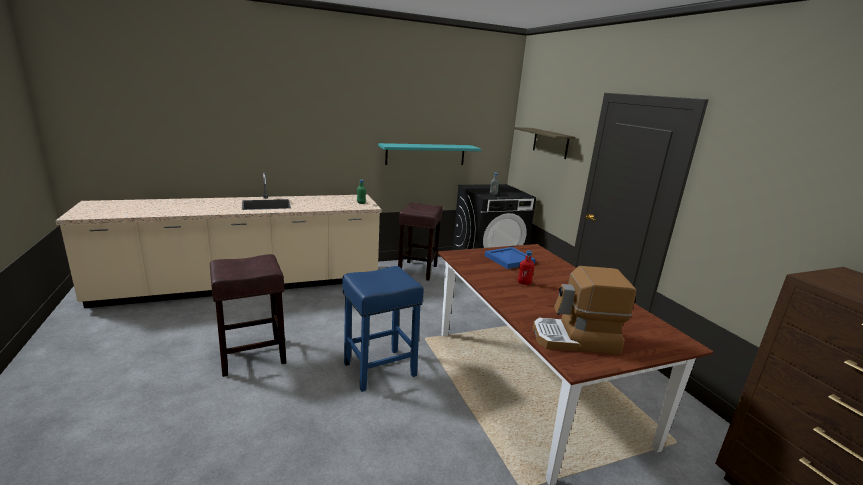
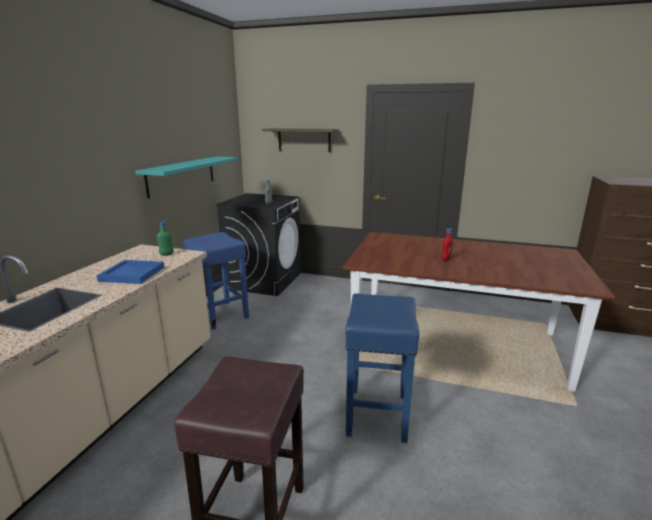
camera: 50 degrees left, 0 degrees up
brown stool [398,203,443,281] -> blue stool [184,232,249,330]
blue tray [485,247,536,269] -> blue tray moved to [96,260,164,284]
coffee machine [533,266,636,354] -> none

